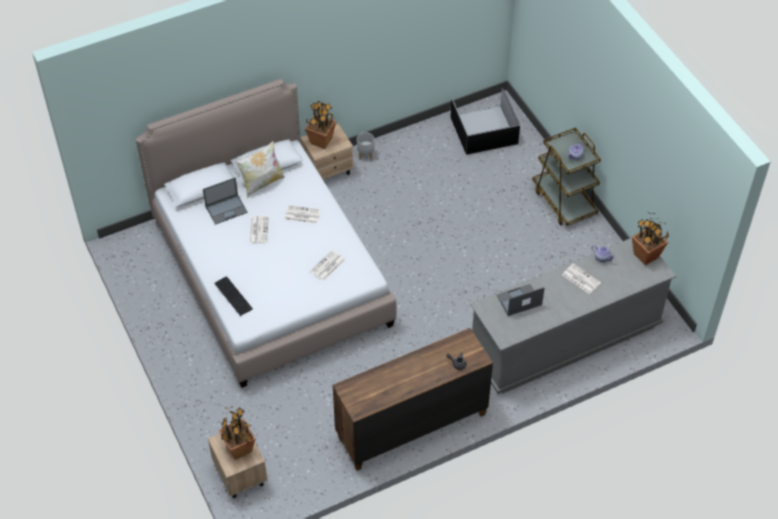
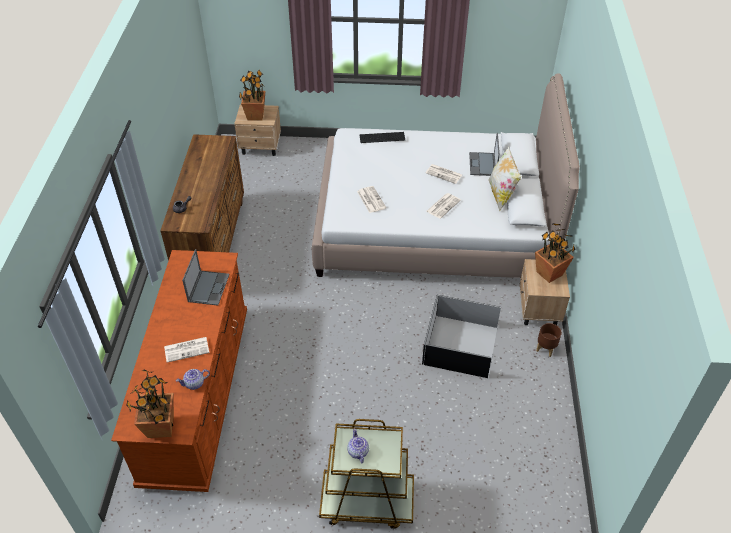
camera: 120 degrees right, 5 degrees down
grey planter [357,132,374,160] -> brown planter [536,323,562,357]
black storage box [450,88,520,155] -> black storage box moved to [422,294,501,378]
grey dresser [470,238,676,394] -> brown dresser [111,250,247,492]

